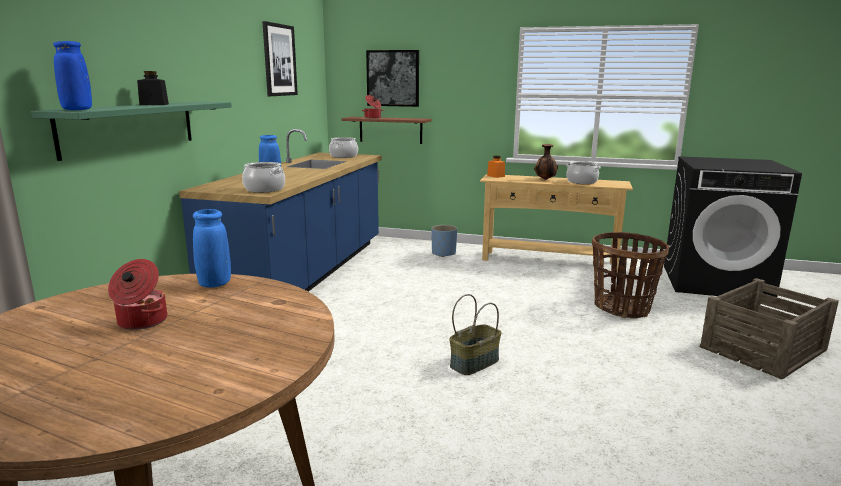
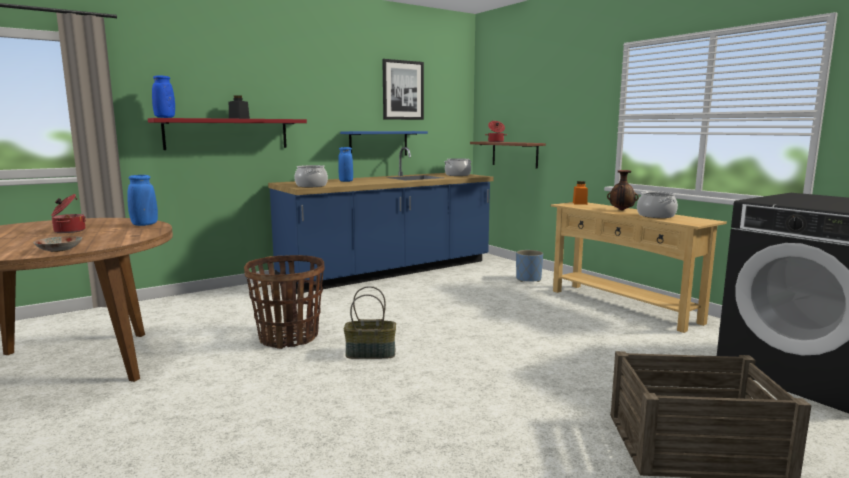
camera: 40 degrees right, 5 degrees down
green shelf [31,102,232,161] -> red shelf [148,118,307,150]
picture [366,50,419,107] -> none
basket [592,232,669,318] -> basket moved to [244,255,325,349]
none -> plate [33,236,82,252]
none -> blue shelf [340,131,428,156]

